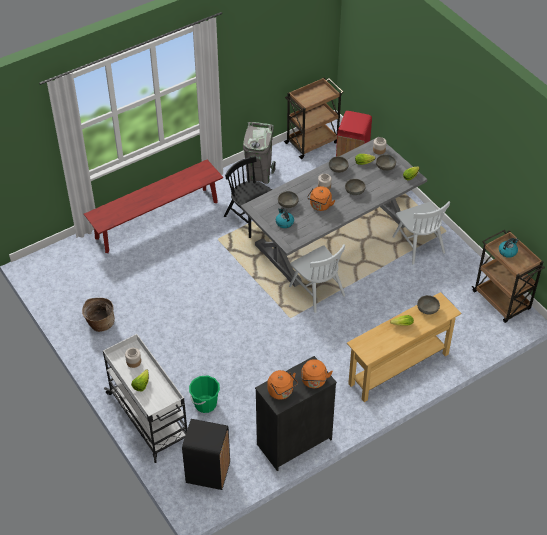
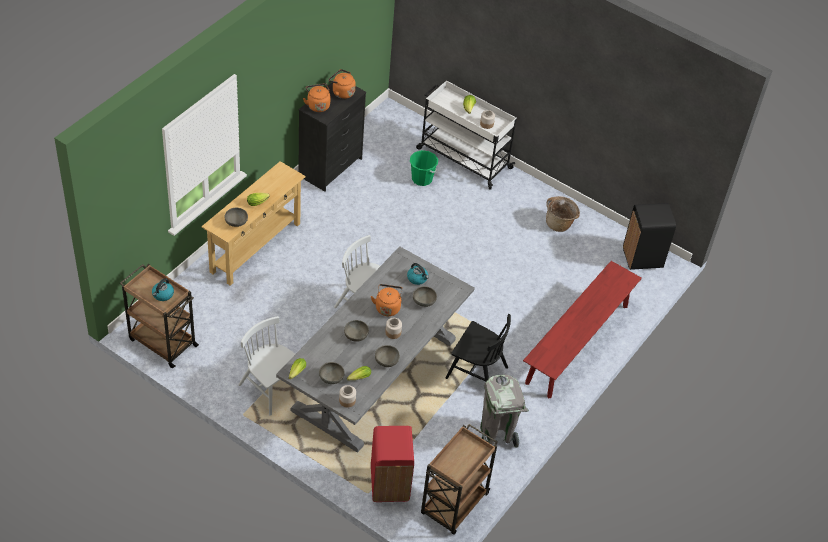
camera: 155 degrees right, 0 degrees up
black trash can [182,419,230,490] -> black trash can moved to [623,203,676,270]

